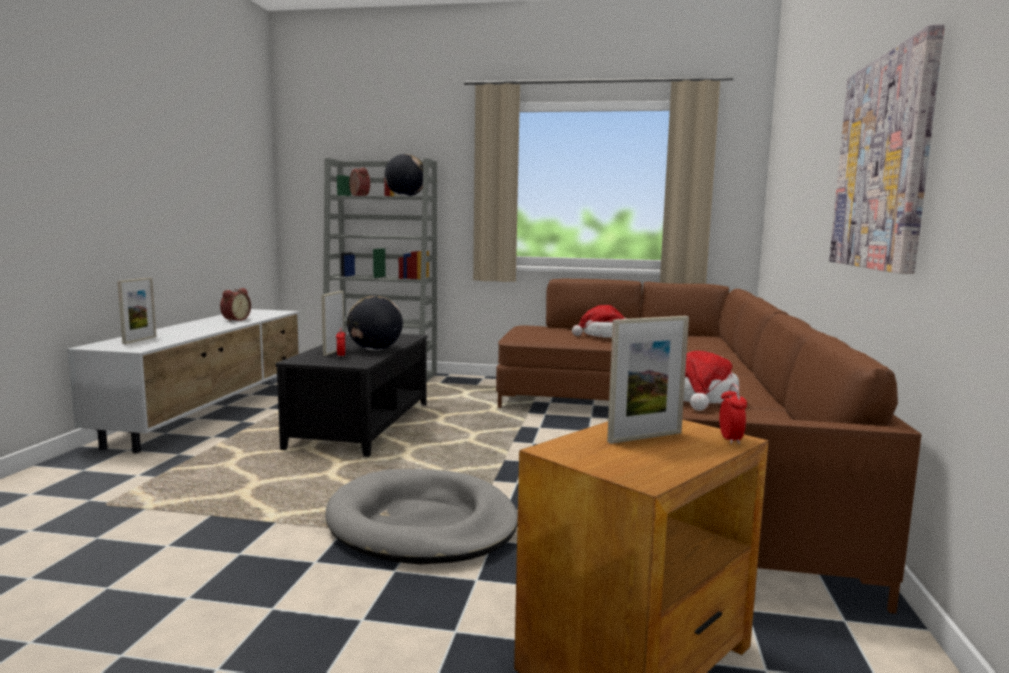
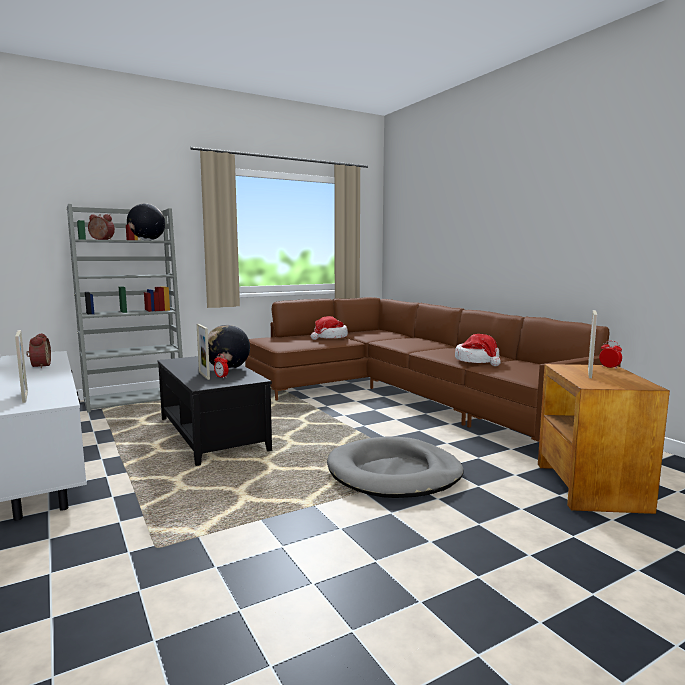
camera: 40 degrees left, 0 degrees up
picture [829,24,945,274] -> none

